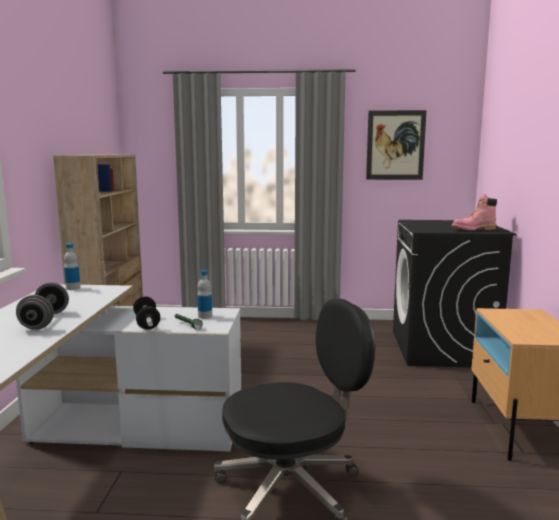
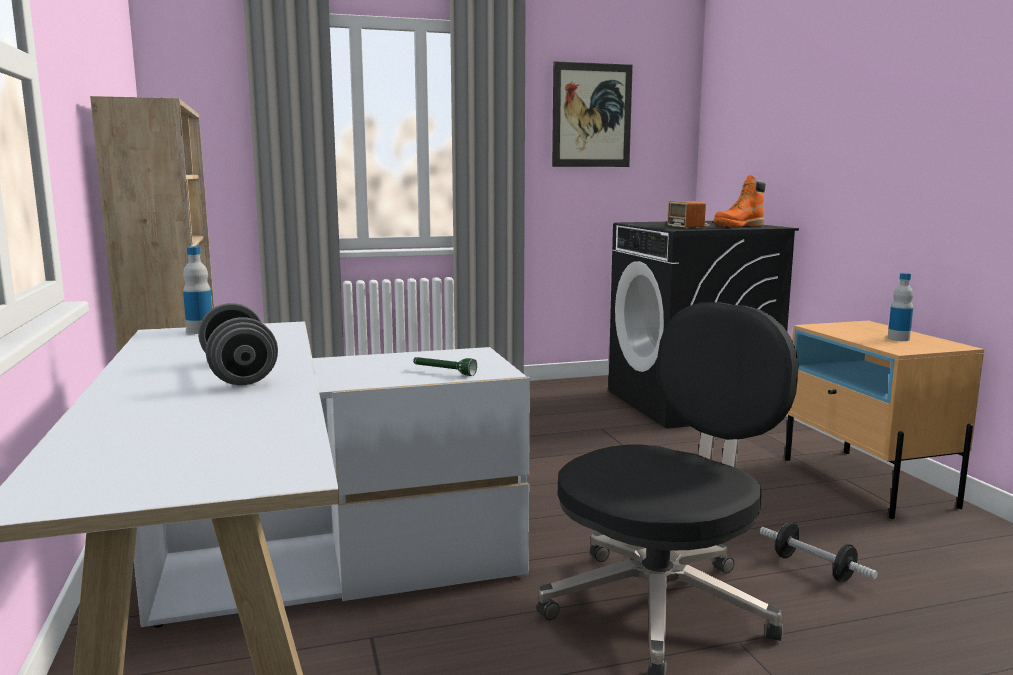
camera: 20 degrees left, 0 degrees up
dumbbell [133,296,160,330] -> dumbbell moved to [760,523,878,582]
bottle [197,270,212,319] -> bottle moved to [888,273,914,341]
pink boot [452,194,497,230] -> orange boot [713,175,766,227]
none -> radio [668,201,710,228]

